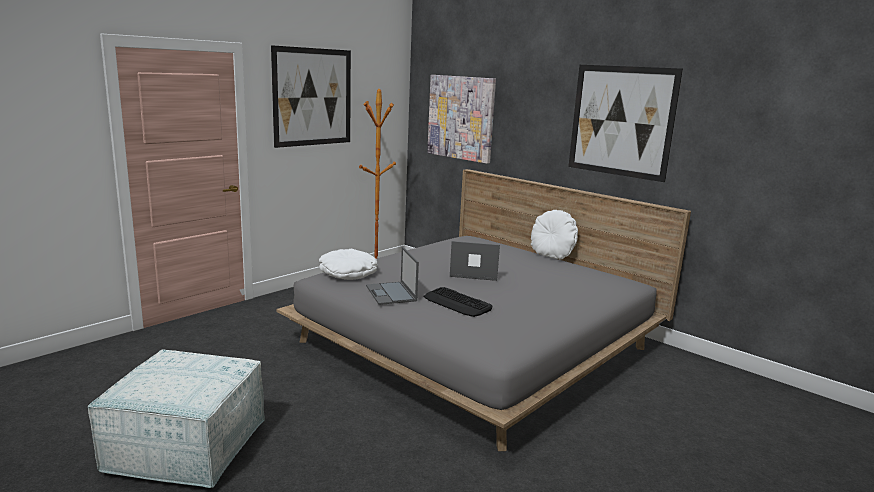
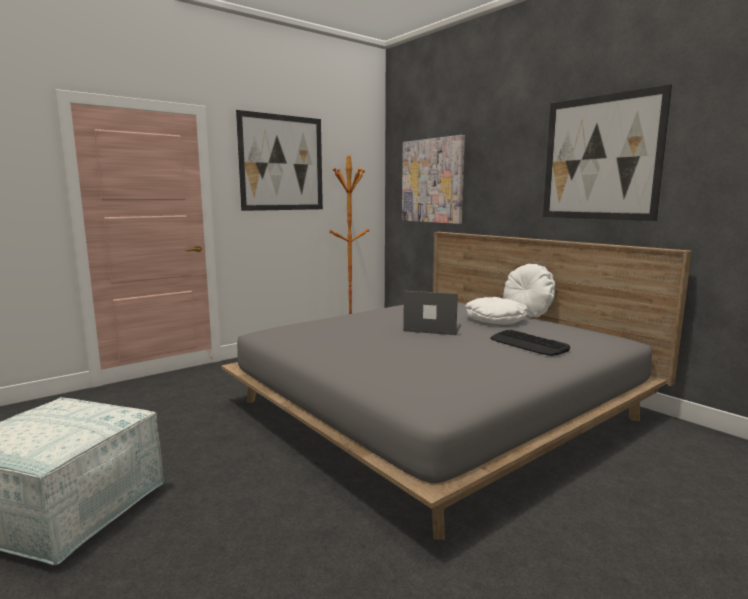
camera: 10 degrees right, 5 degrees down
white pillow [319,249,377,280] -> white pillow moved to [465,297,528,325]
laptop [366,247,419,305] -> none
keyboard [423,287,492,317] -> keyboard moved to [490,330,570,356]

